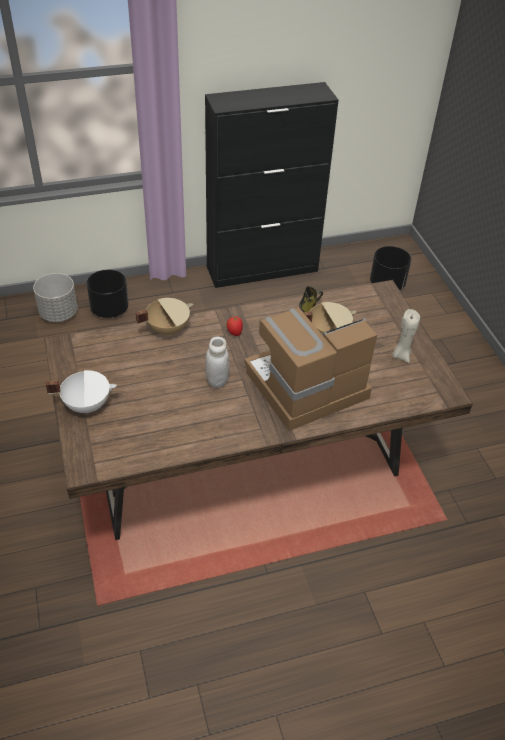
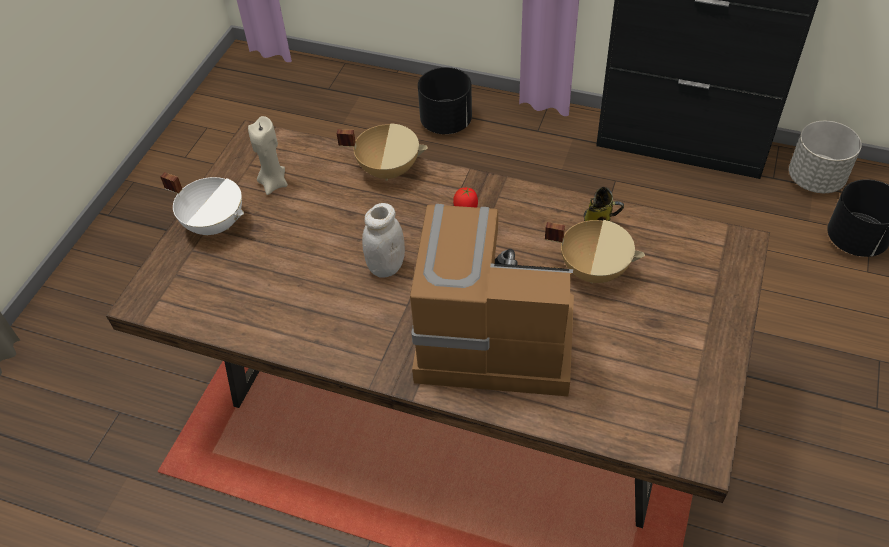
camera: 40 degrees right, 5 degrees up
grey planter [33,273,78,322] -> grey planter moved to [789,121,862,193]
beige candle [392,309,420,363] -> beige candle moved to [248,116,288,195]

